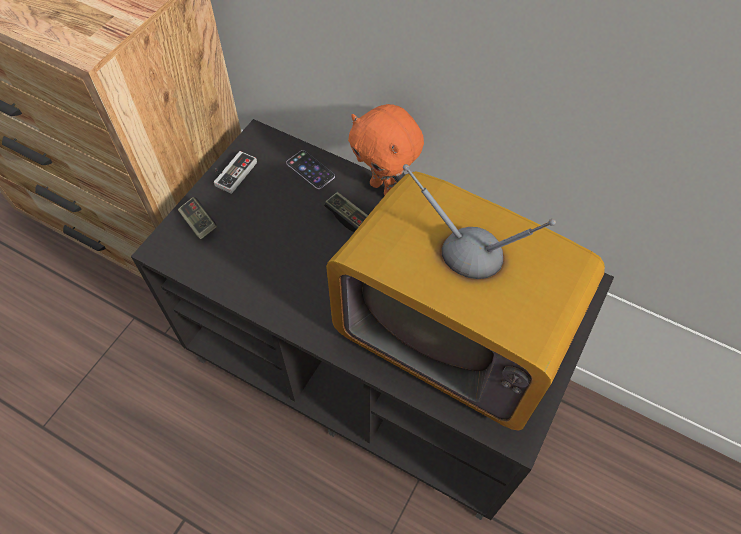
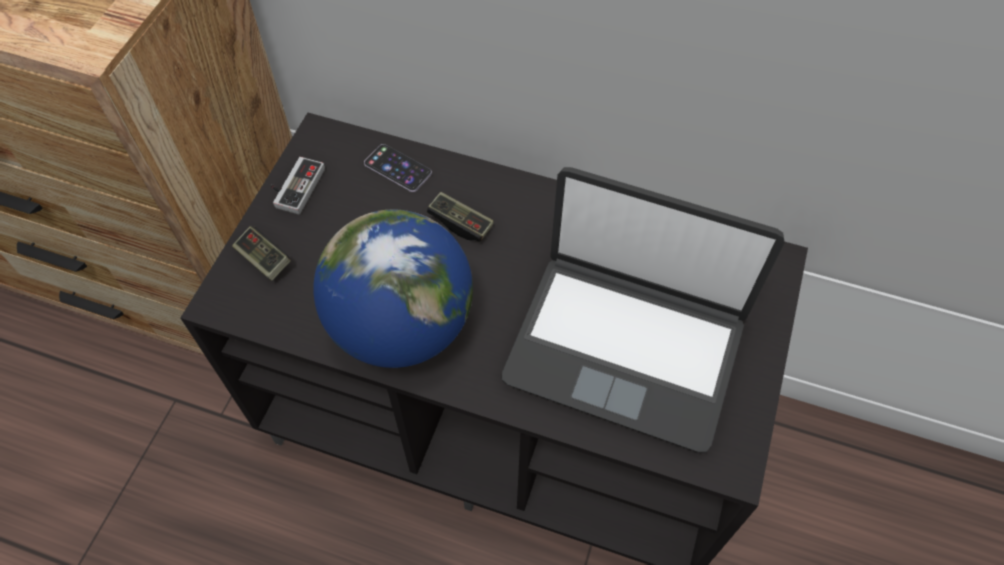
camera: 10 degrees left, 0 degrees up
television [326,164,605,431] -> laptop [502,167,785,453]
orange plush toy [348,104,424,195] -> none
none -> globe [313,209,473,368]

